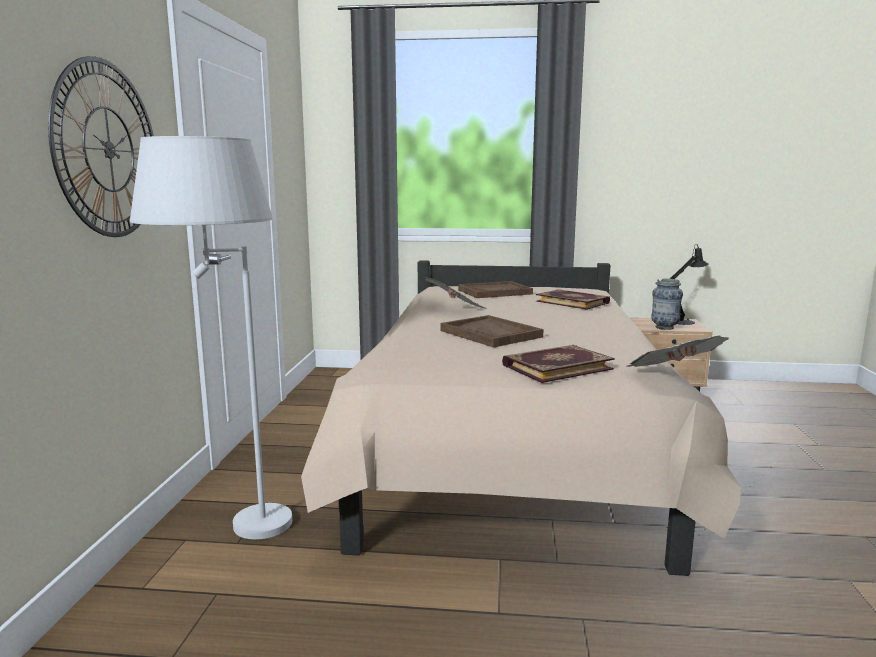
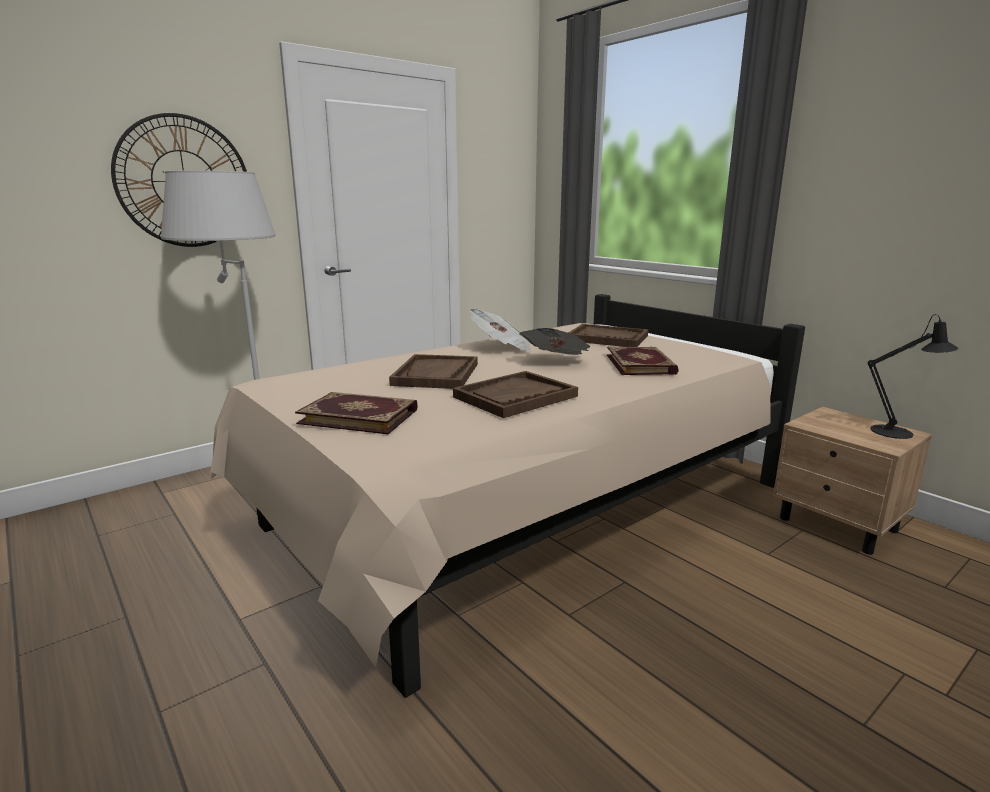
camera: 45 degrees right, 5 degrees up
newspaper [627,335,729,367] -> newspaper moved to [519,328,590,355]
vase [651,279,683,330] -> none
none -> brown tray [453,371,578,418]

